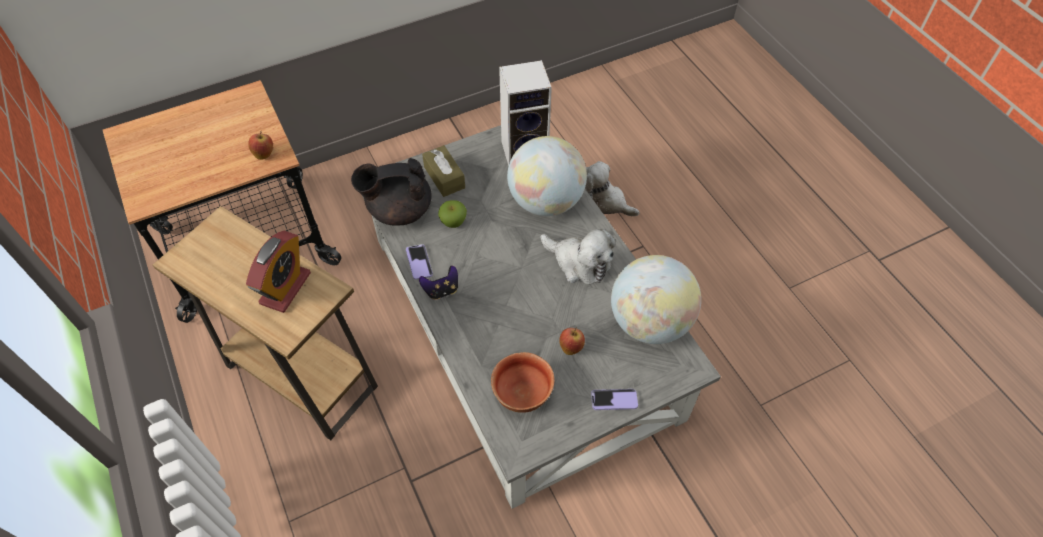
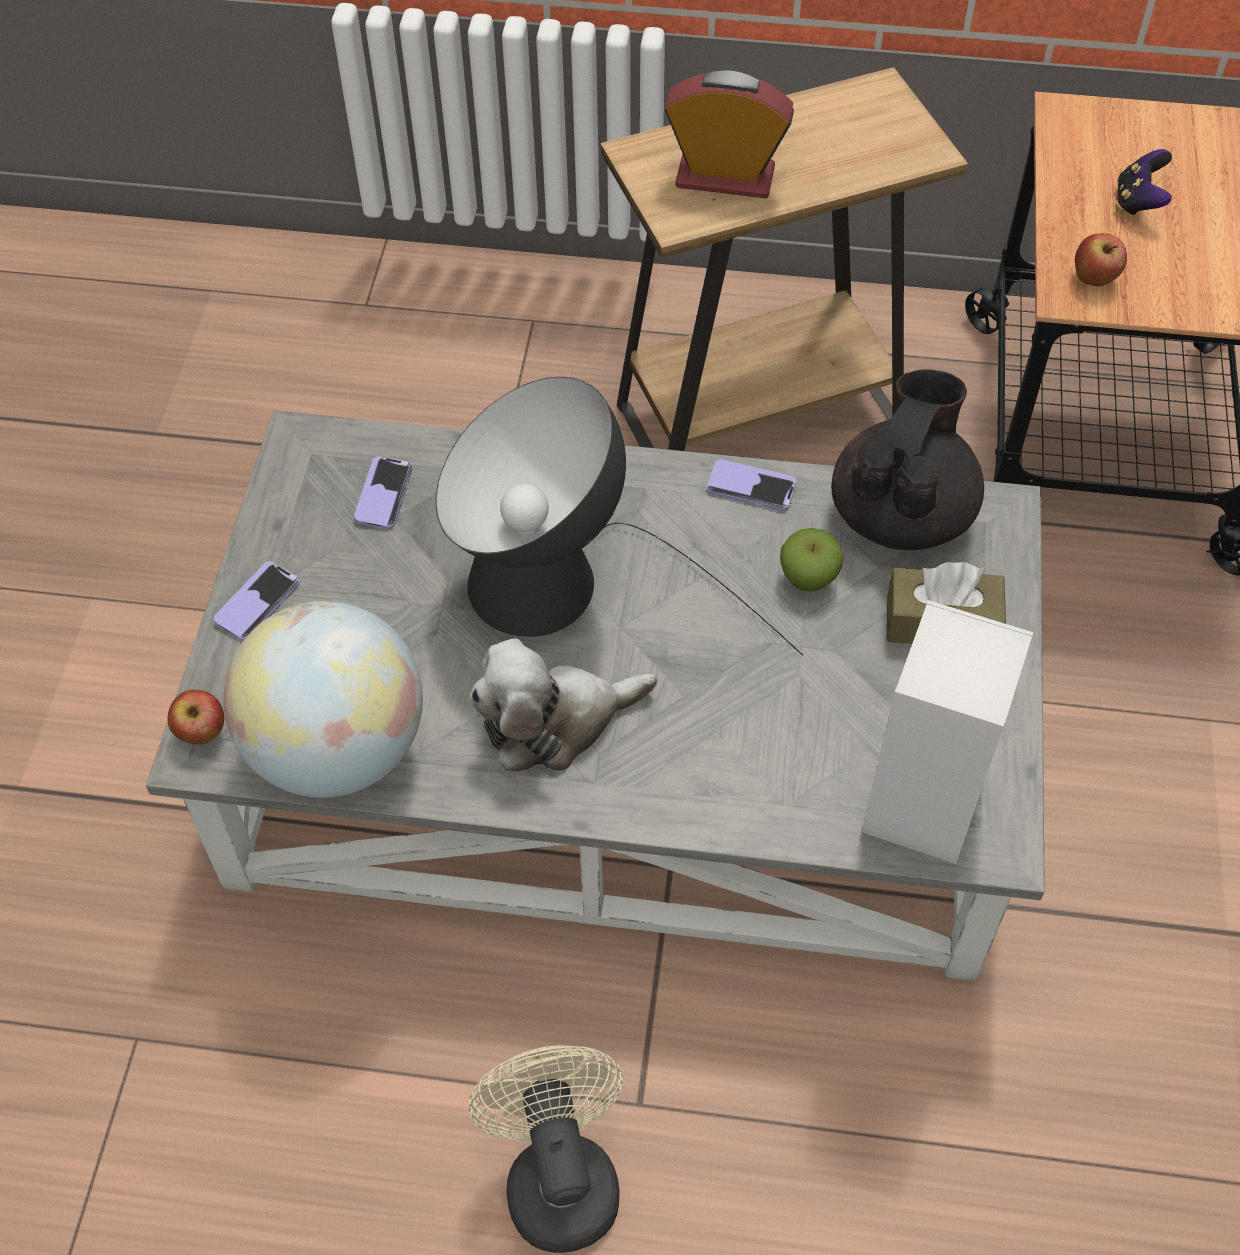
camera: 125 degrees right, 0 degrees up
alarm clock [246,231,311,313] -> alarm clock turned 135 degrees clockwise [665,71,794,198]
game controller [419,265,458,300] -> game controller moved to [1116,149,1172,216]
bowl [491,352,555,413] -> phone [354,456,412,529]
globe [507,136,587,216] -> none
apple [559,327,585,355] -> apple moved to [168,690,224,745]
plush toy [585,161,640,216] -> none
none -> table lamp [436,377,803,656]
none -> beige fan [469,1045,623,1253]

